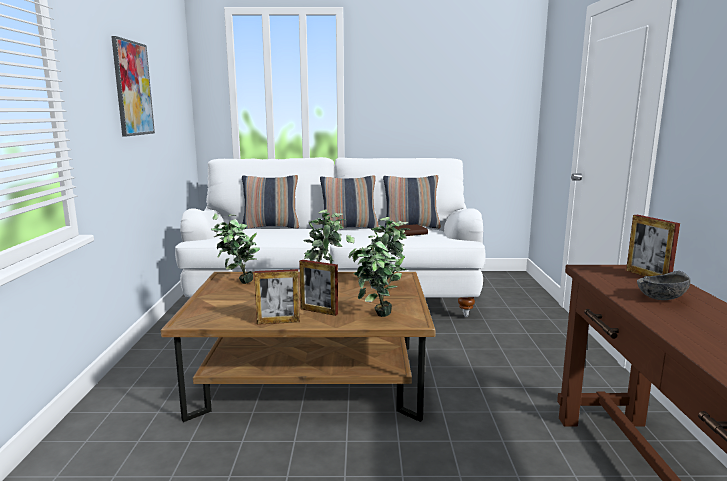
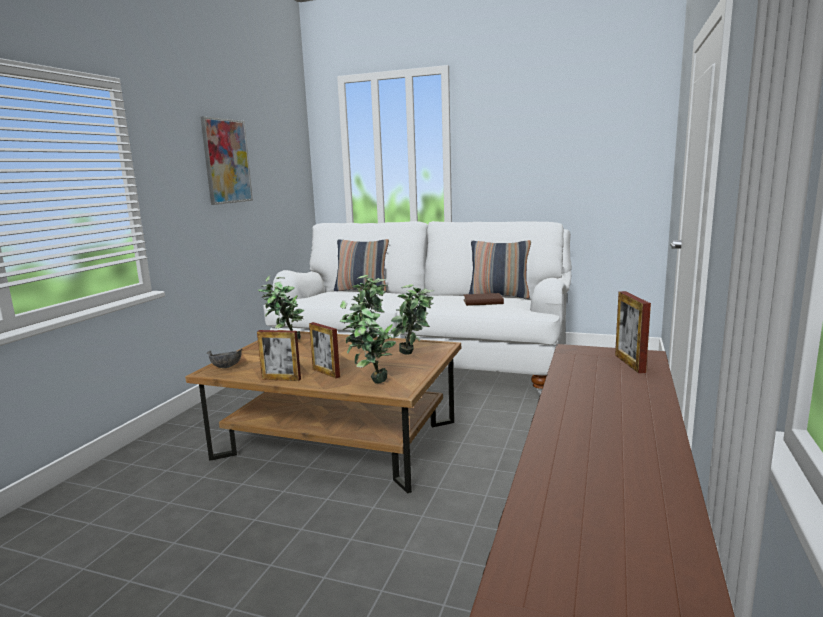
camera: 20 degrees right, 0 degrees up
pillow [320,175,379,229] -> none
grey bowl [637,271,690,300] -> grey bowl moved to [206,349,242,368]

